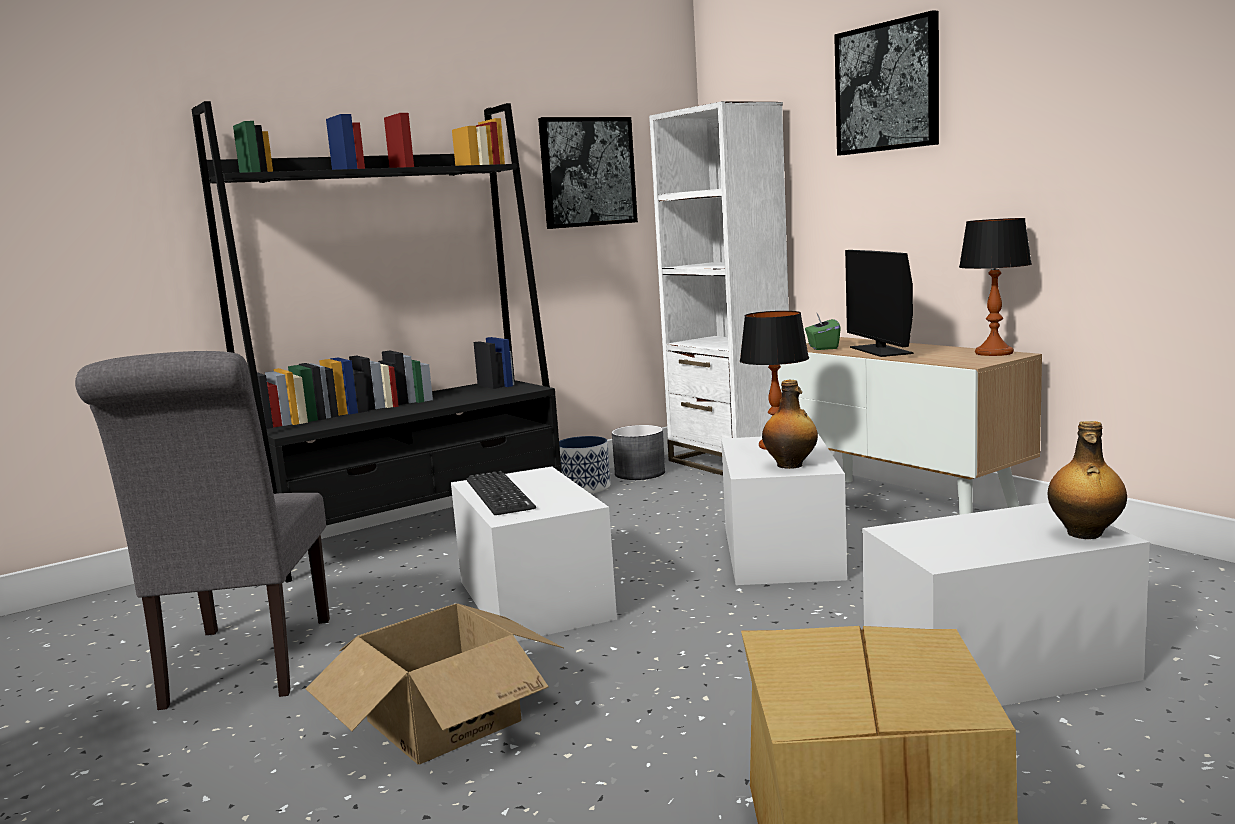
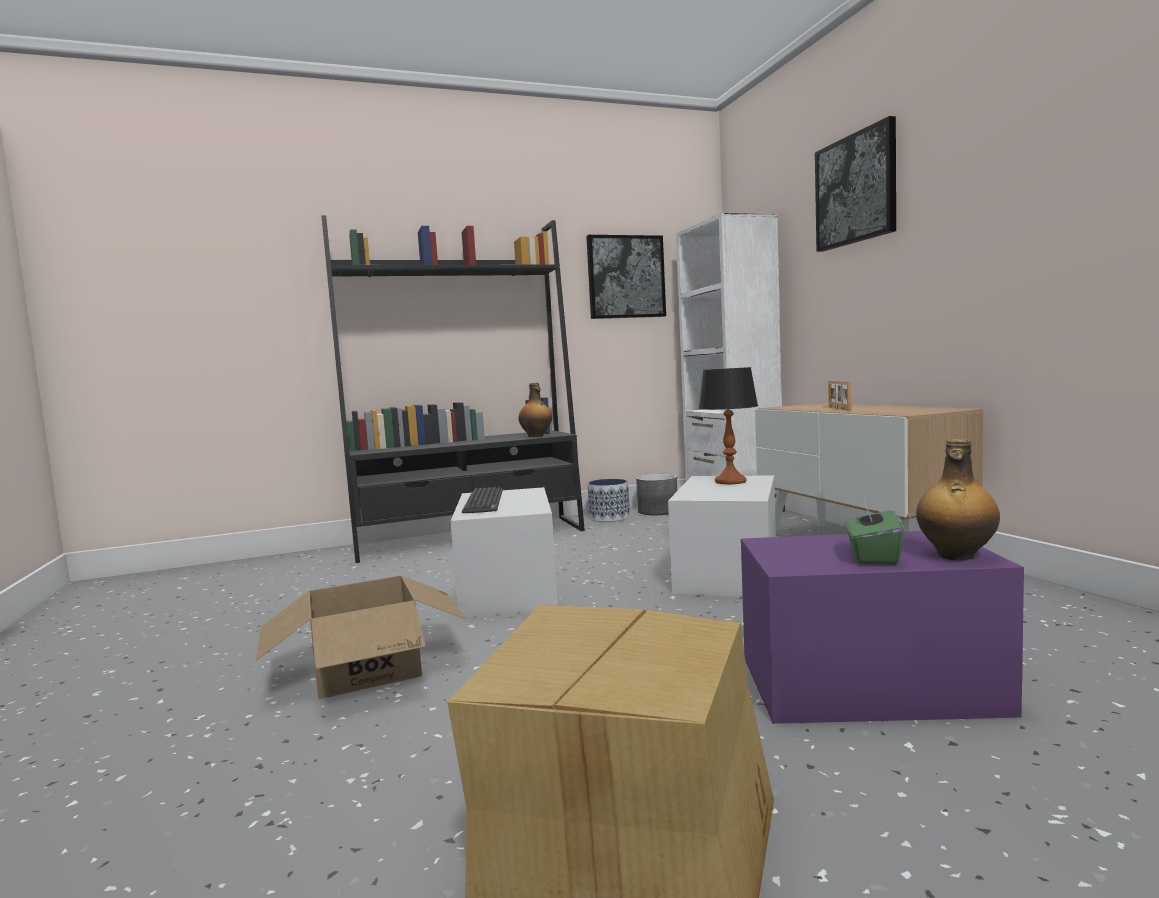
camera: 15 degrees right, 5 degrees down
grey chair [75,351,330,710] -> none
bottle [762,380,818,469] -> bottle moved to [519,383,552,437]
green tissue box [805,314,841,350] -> green tissue box moved to [845,498,904,565]
monitor [845,250,913,357] -> picture frame [828,380,851,411]
white storage box [862,502,1150,706] -> purple storage box [741,531,1024,724]
table lamp [959,218,1032,356] -> none

